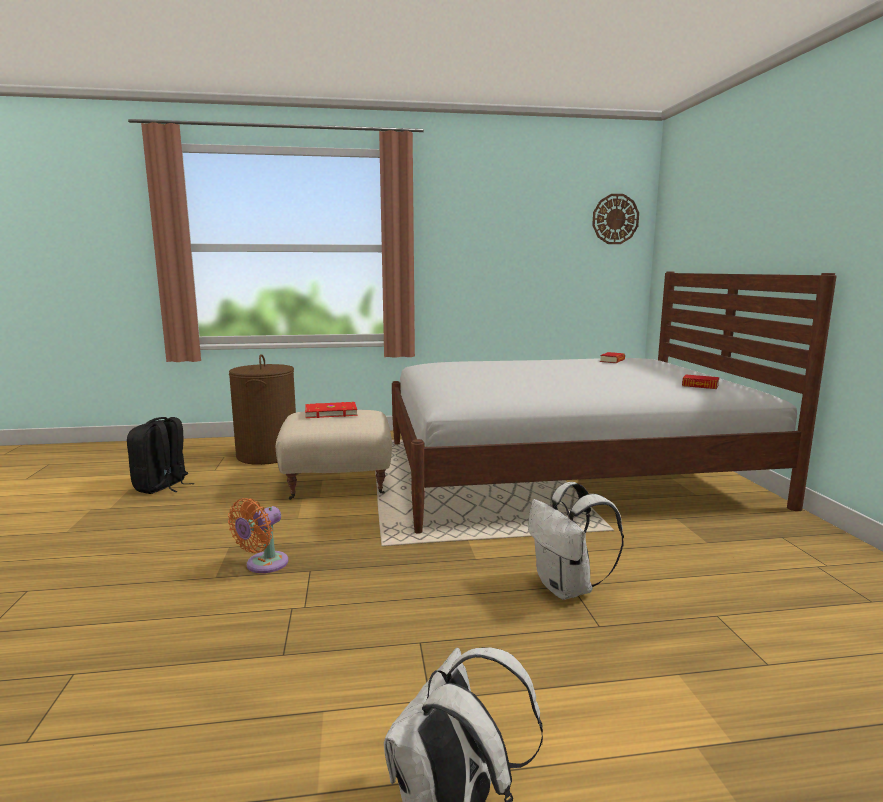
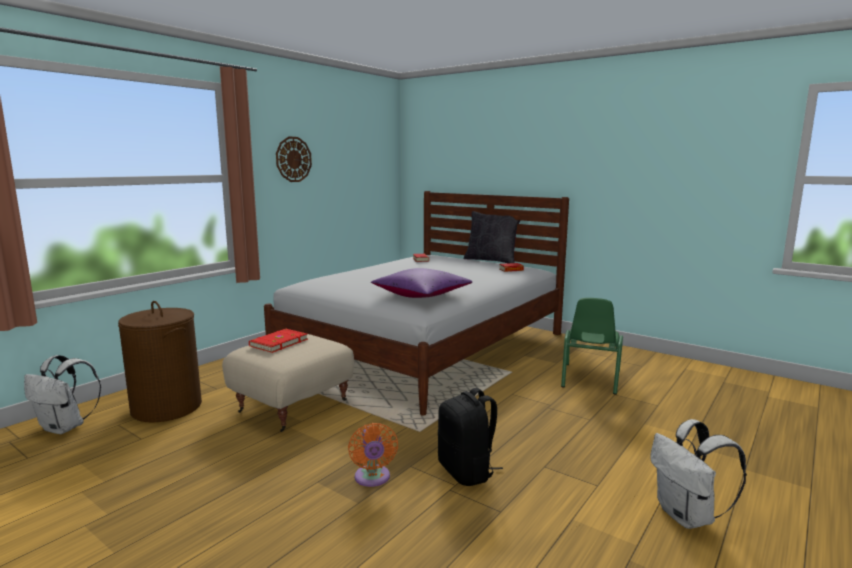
camera: 45 degrees left, 0 degrees up
black backpack [127,417,194,494] -> black backpack moved to [438,388,503,486]
white backpack [528,482,624,600] -> white backpack moved to [24,355,101,434]
wall clock [592,194,639,244] -> wall clock moved to [276,137,312,182]
none -> purple pillow [371,268,472,298]
none -> black pillow [463,211,520,263]
none -> green chair [561,298,623,395]

